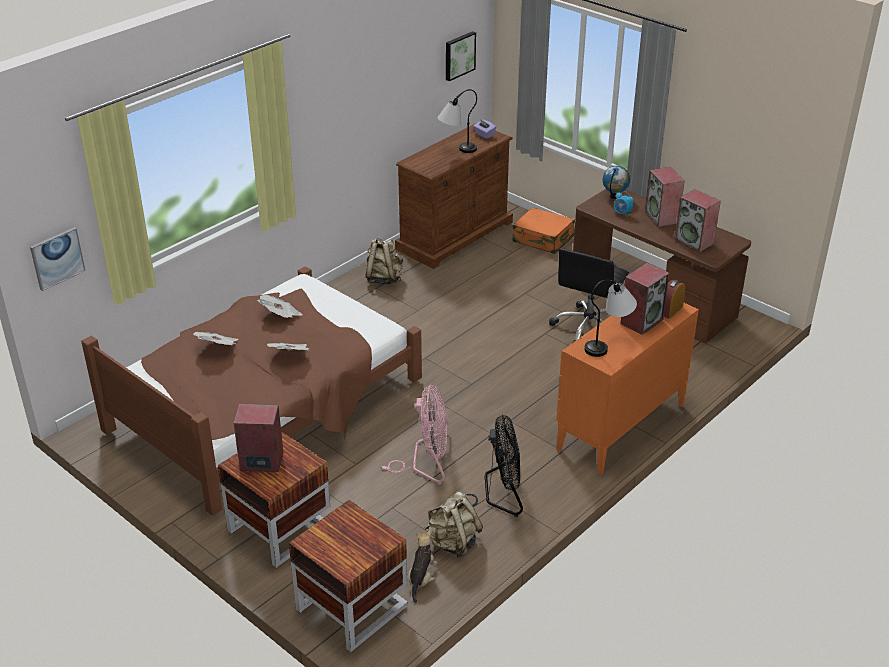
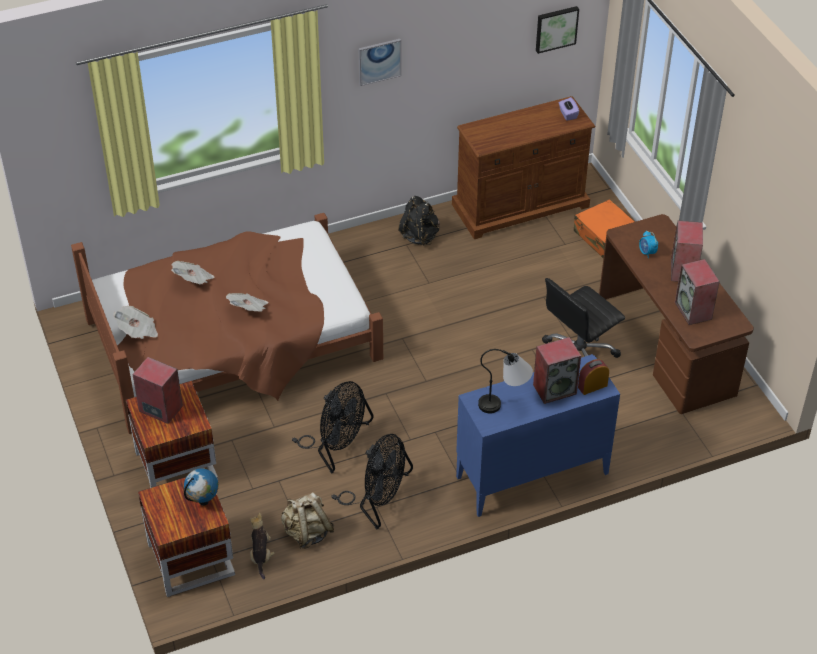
camera: 25 degrees right, 10 degrees up
picture [30,227,86,291] -> picture moved to [359,39,401,86]
newspaper [257,295,303,318] -> newspaper moved to [113,306,158,339]
beige backpack [365,238,403,285] -> black backpack [398,196,440,246]
pink fan [382,385,450,485] -> black fan [292,381,374,474]
plush toy [408,530,437,603] -> plush toy turned 45 degrees counterclockwise [250,513,275,579]
table lamp [437,89,477,153] -> none
orange dresser [556,303,699,475] -> blue dresser [456,354,620,517]
globe [603,166,630,199] -> globe moved to [184,468,218,506]

